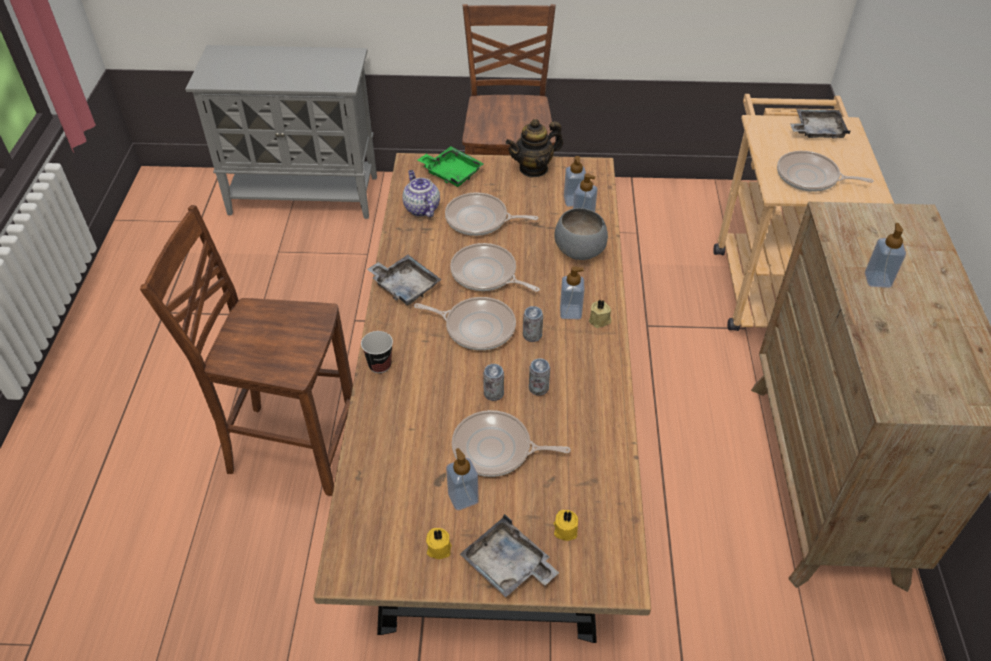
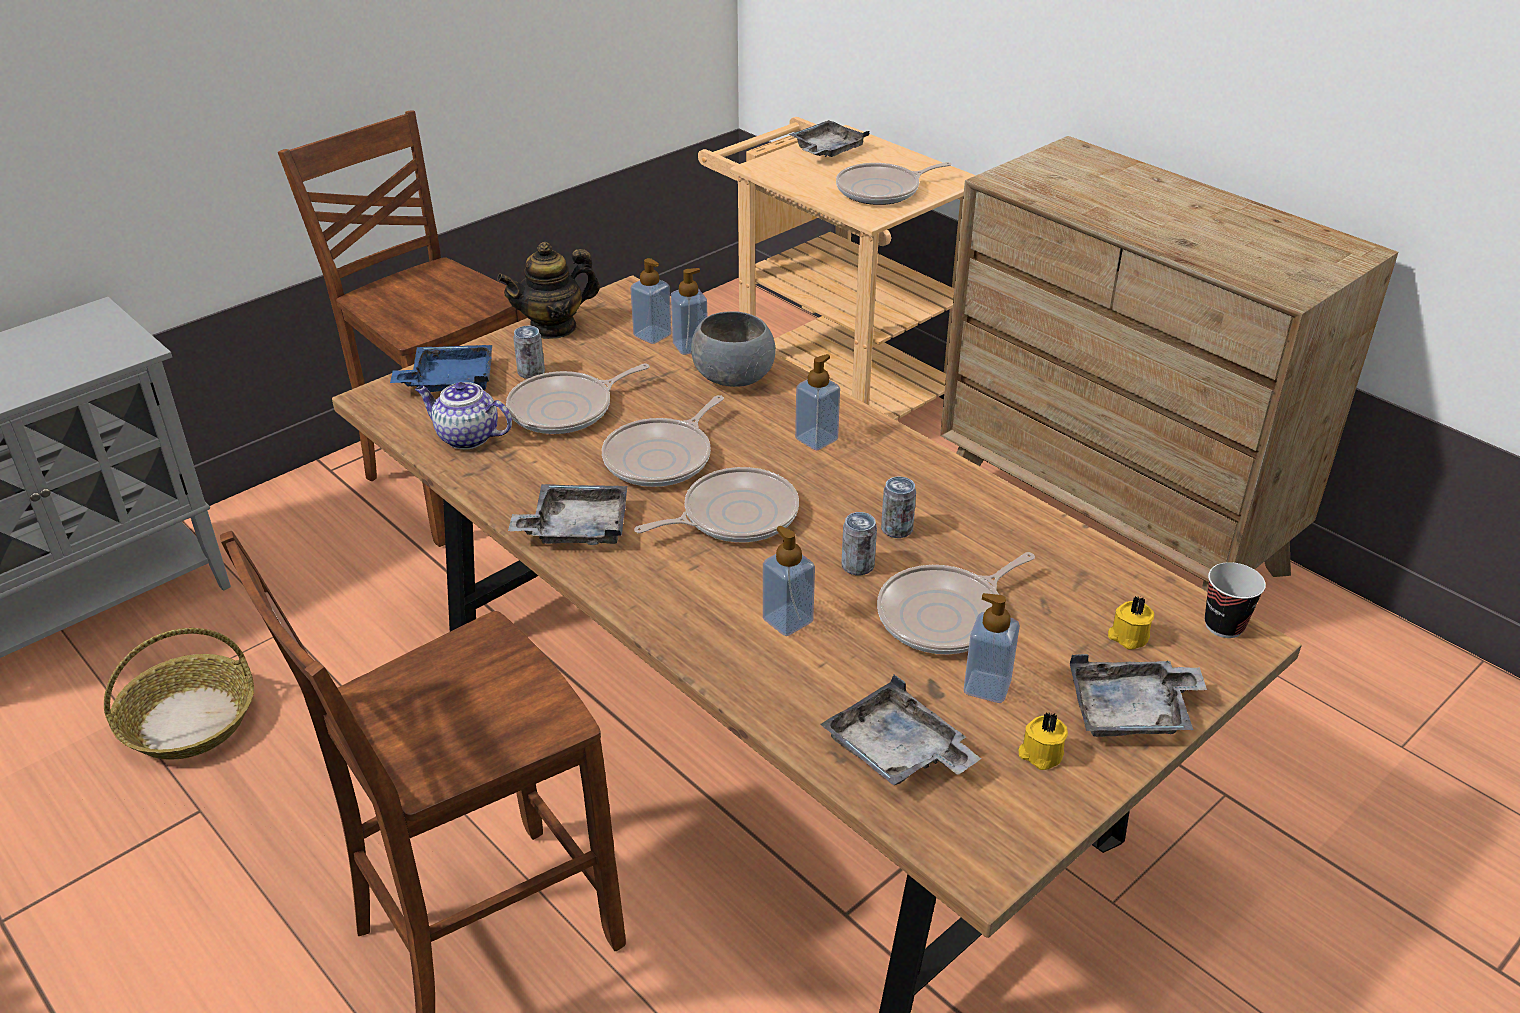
camera: 45 degrees left, 10 degrees down
cup [361,331,393,373] -> cup moved to [1205,562,1266,638]
green tray [418,146,484,187] -> blue tray [390,345,492,392]
frying pan [450,243,540,292] -> frying pan turned 45 degrees counterclockwise [602,395,724,487]
teapot [506,119,563,178] -> teapot turned 45 degrees clockwise [497,242,600,339]
can [523,306,543,342] -> can moved to [513,326,545,379]
beige candle [589,300,611,328] -> none
soap dispenser [865,223,906,288] -> soap dispenser moved to [763,526,815,636]
none -> basket [104,628,254,760]
none -> grey tray [820,675,981,785]

